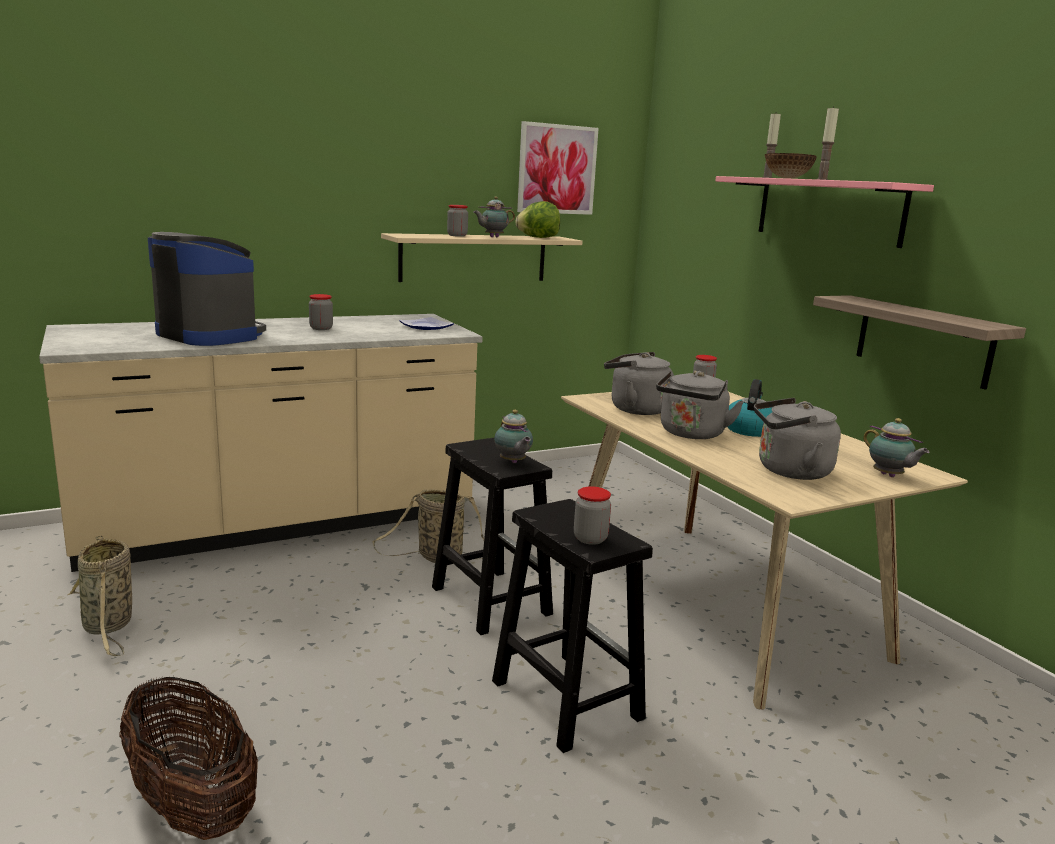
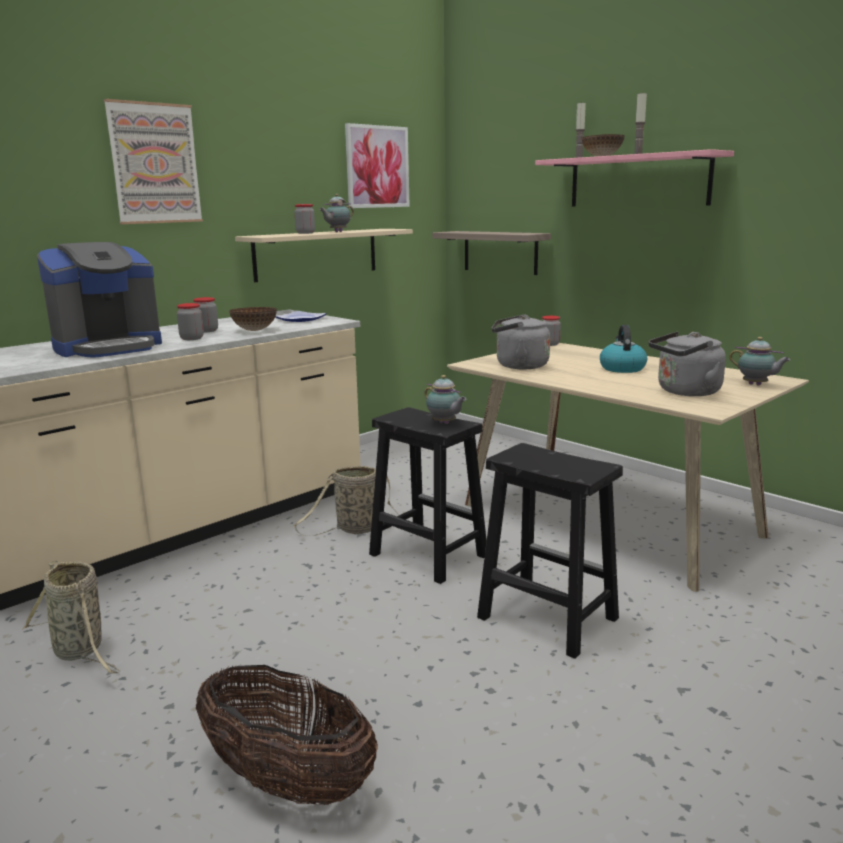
camera: 15 degrees left, 0 degrees up
coffee machine [148,232,266,346] -> coffee machine turned 120 degrees clockwise [37,242,162,358]
lettuce [515,201,560,238] -> none
jar [574,486,611,545] -> jar moved to [177,303,204,340]
grey kettle [656,370,744,439] -> none
shelf [813,295,1026,390] -> shelf moved to [433,231,551,275]
none -> picture [103,99,203,224]
none -> bowl [229,307,277,331]

